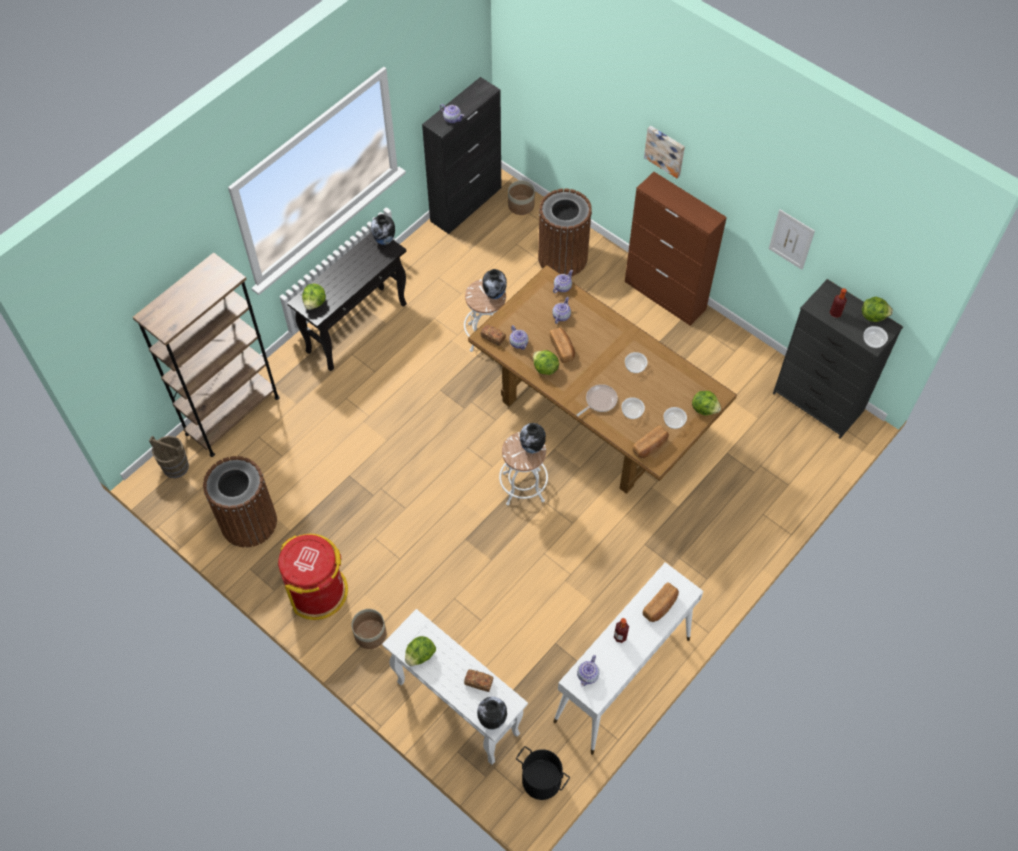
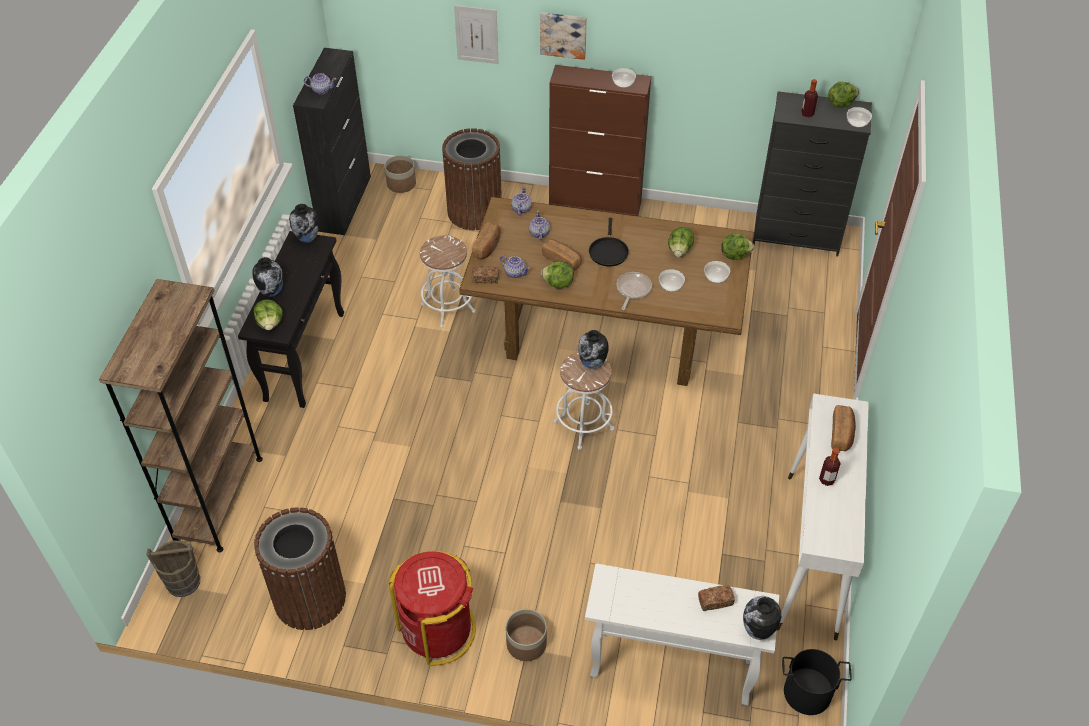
camera: 30 degrees left, 10 degrees down
lettuce [405,636,436,666] -> lettuce moved to [668,227,694,257]
vase [483,269,507,299] -> vase moved to [252,257,283,297]
teapot [577,655,600,686] -> none
bowl [625,352,648,373] -> bowl moved to [612,68,636,88]
bread [633,426,669,458] -> bread moved to [472,222,500,259]
picture [769,210,815,270] -> picture moved to [454,5,498,64]
none -> black frying pan [589,218,629,267]

